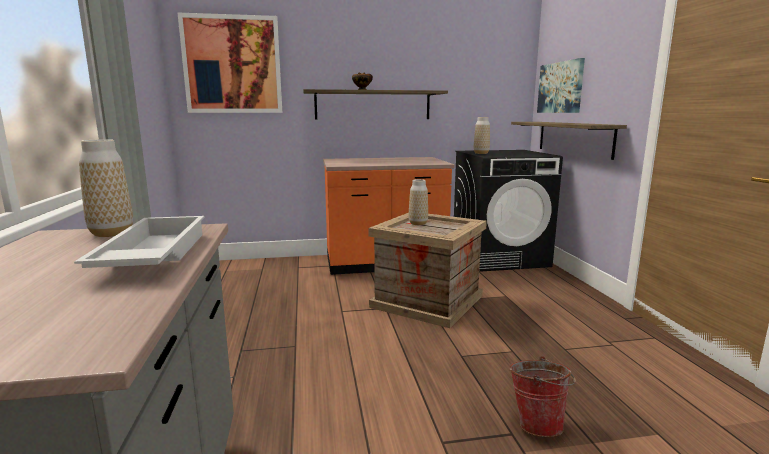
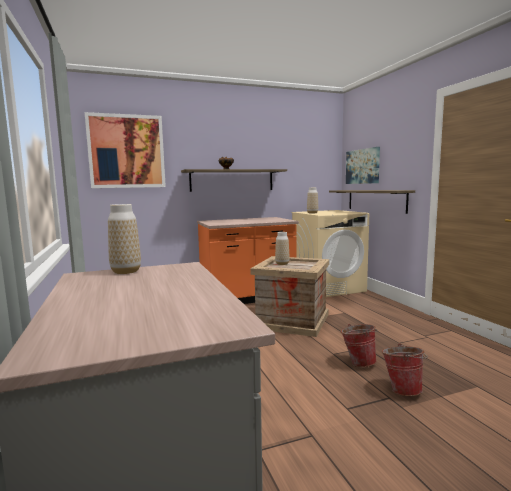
camera: 10 degrees left, 5 degrees down
white tray [74,216,204,268] -> none
black washing machine [454,150,563,272] -> beige washing machine [291,210,369,297]
none -> bucket [341,324,378,367]

